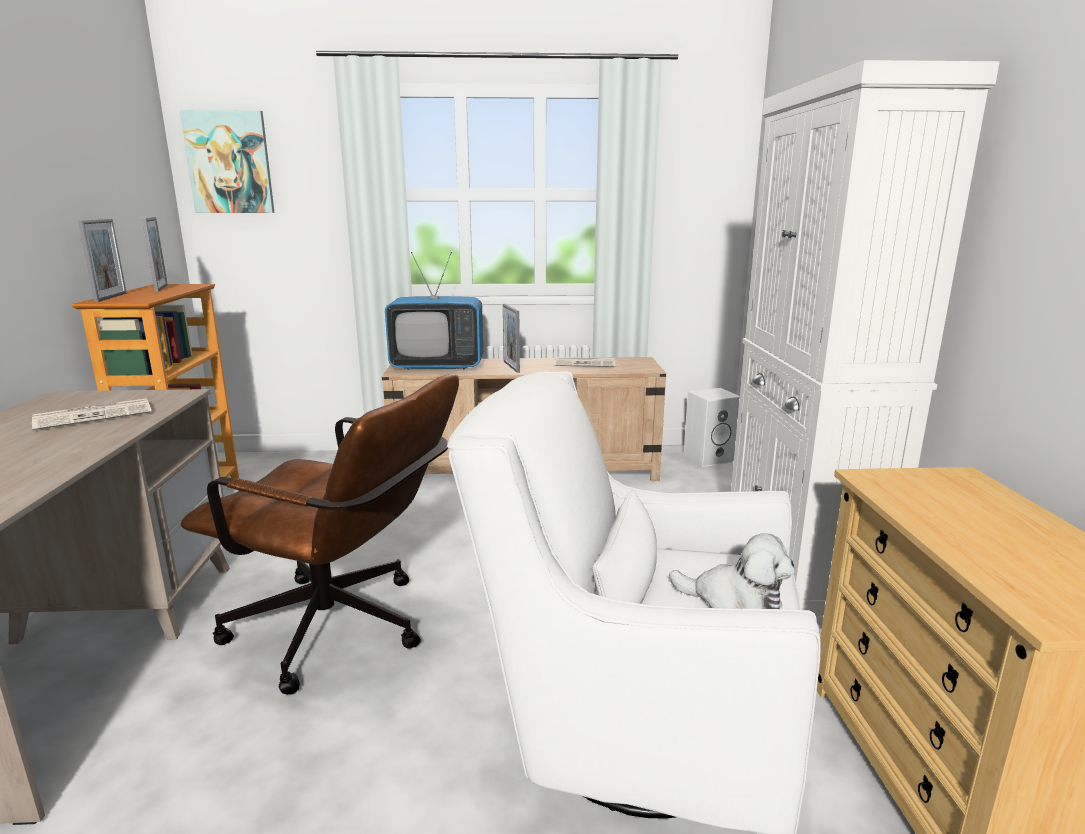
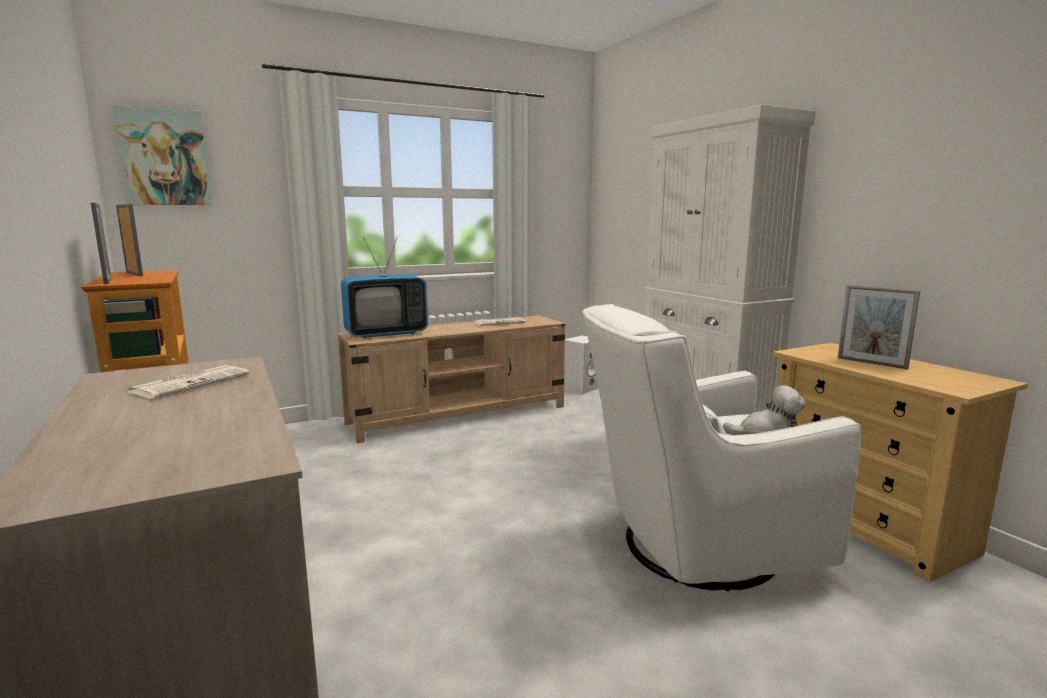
camera: 25 degrees left, 5 degrees down
brown office chair [181,374,459,695] -> none
picture frame [503,304,520,373] -> picture frame moved to [838,285,920,369]

